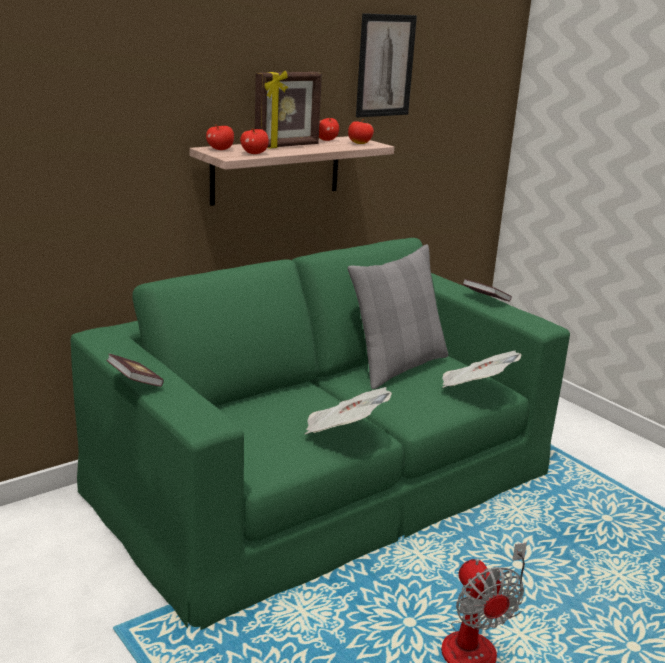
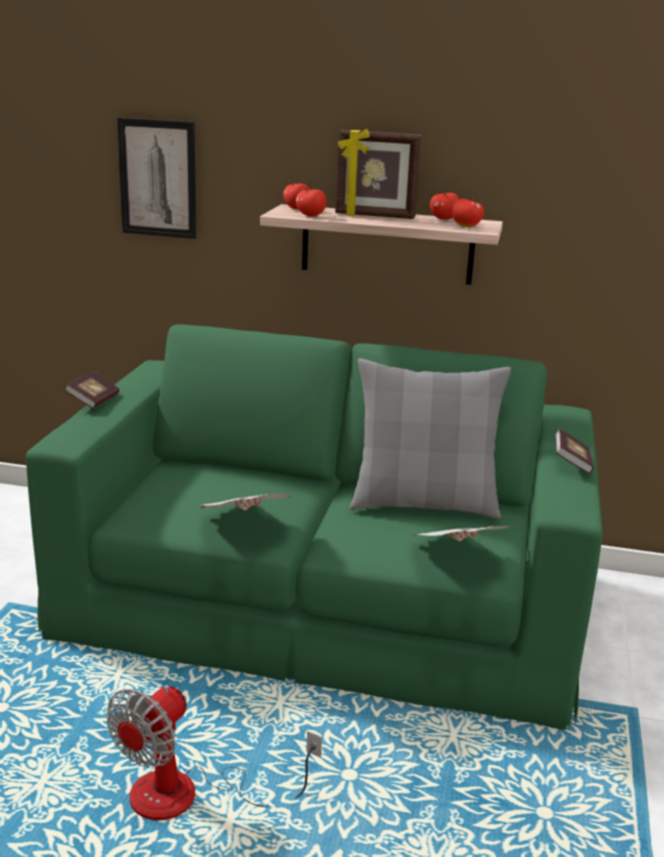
camera: 50 degrees right, 0 degrees up
picture [356,13,417,117] -> picture moved to [117,117,197,239]

